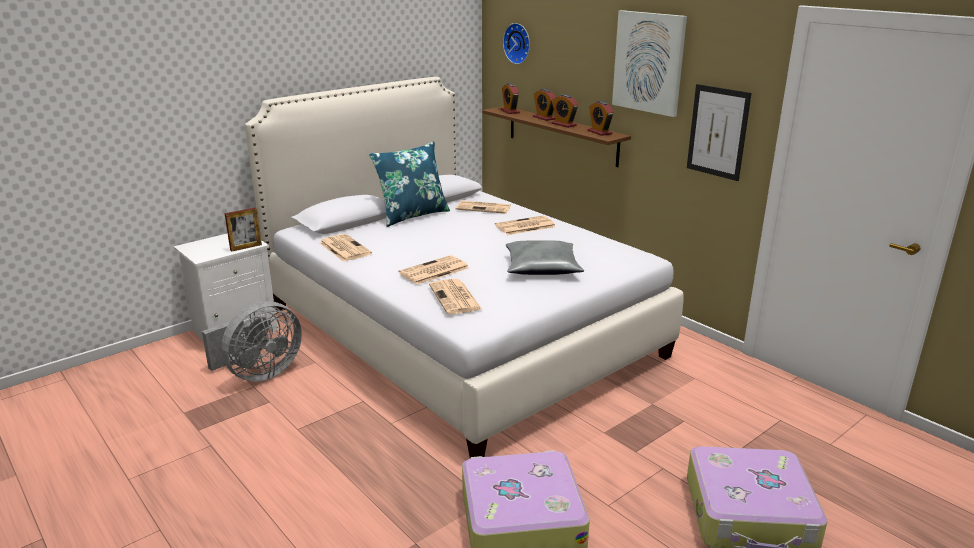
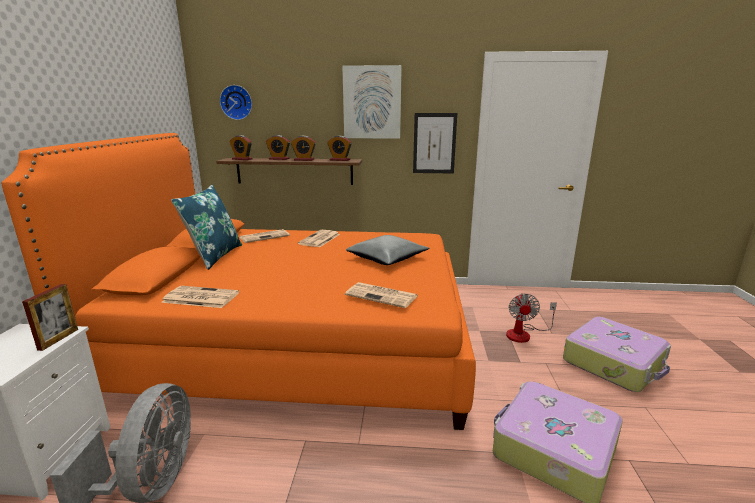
camera: 45 degrees left, 5 degrees down
white bed [245,77,684,458] -> orange bed [1,133,476,430]
newspaper [399,255,469,285] -> none
none -> fan [506,293,557,343]

